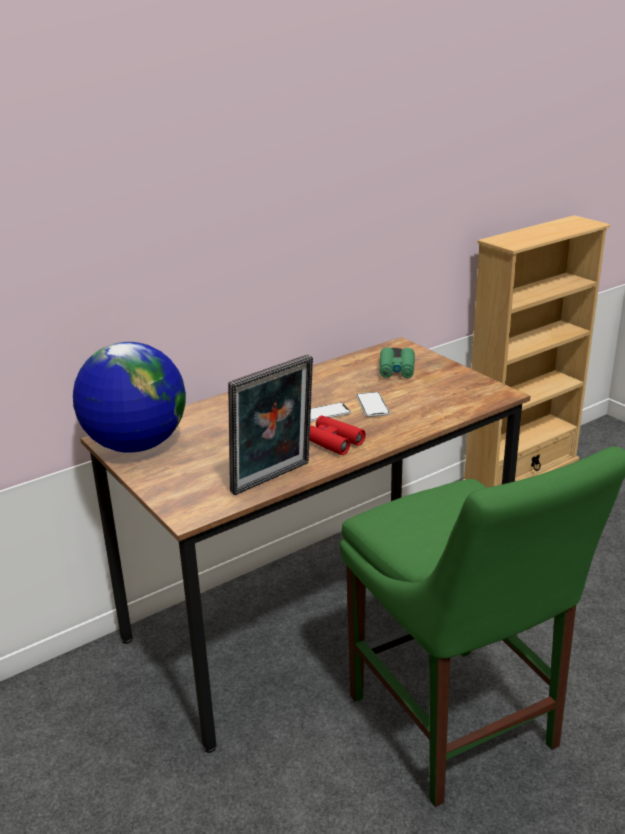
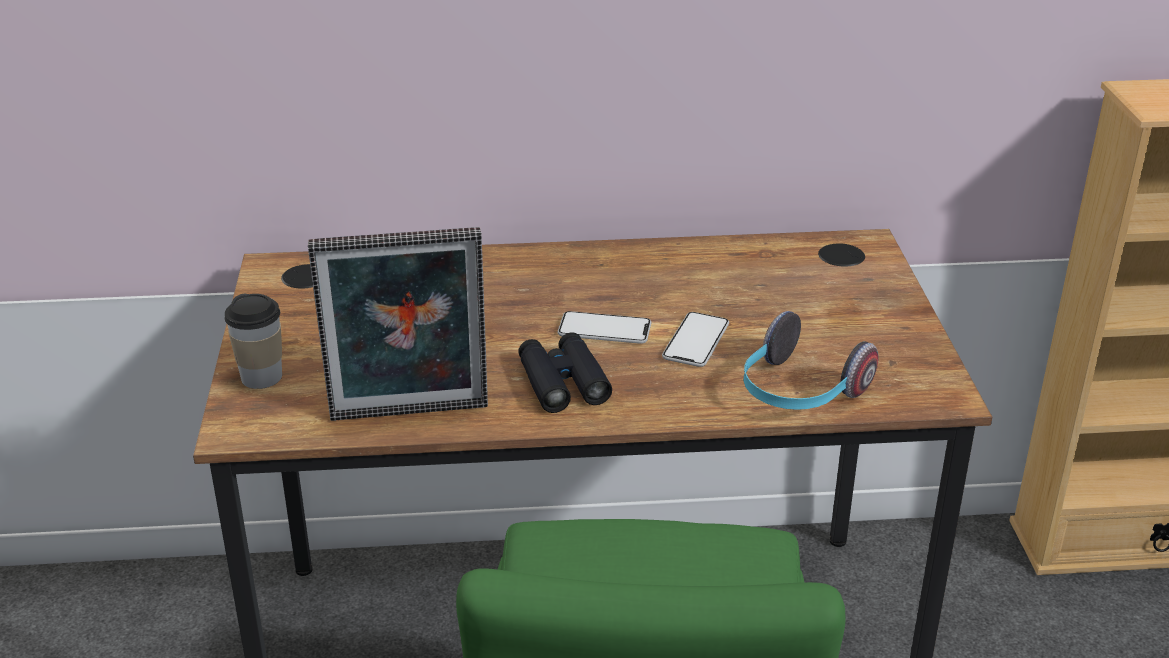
camera: 30 degrees right, 5 degrees up
globe [73,342,186,453] -> none
red binoculars [310,415,366,455] -> black binoculars [518,332,612,413]
green binoculars [380,347,415,378] -> none
none -> cup [225,294,282,389]
none -> headphones [744,311,878,410]

